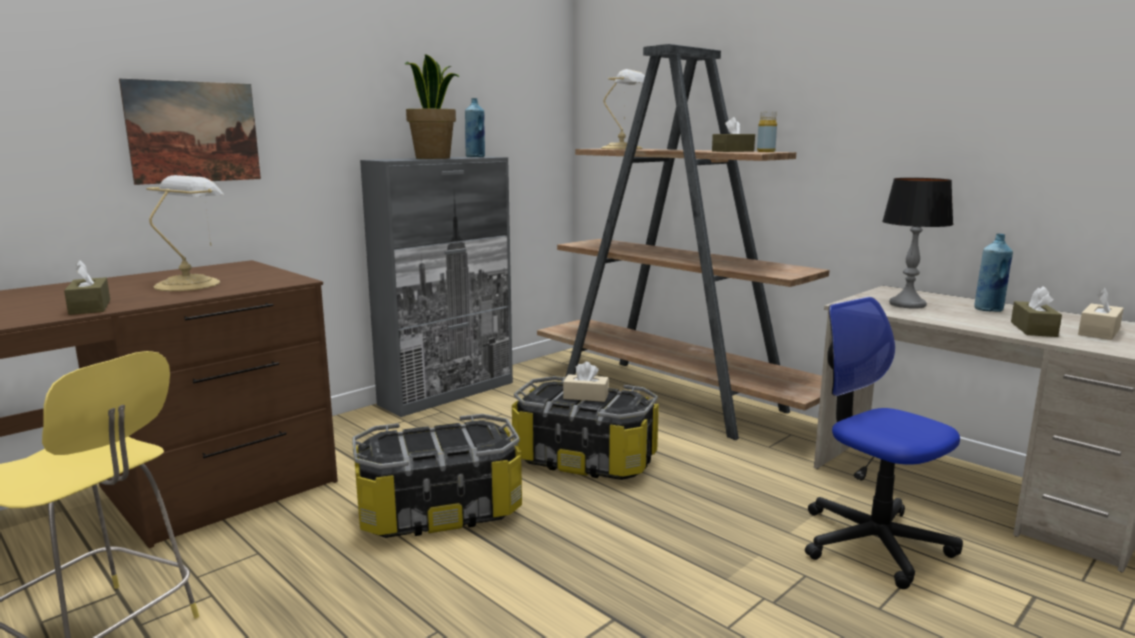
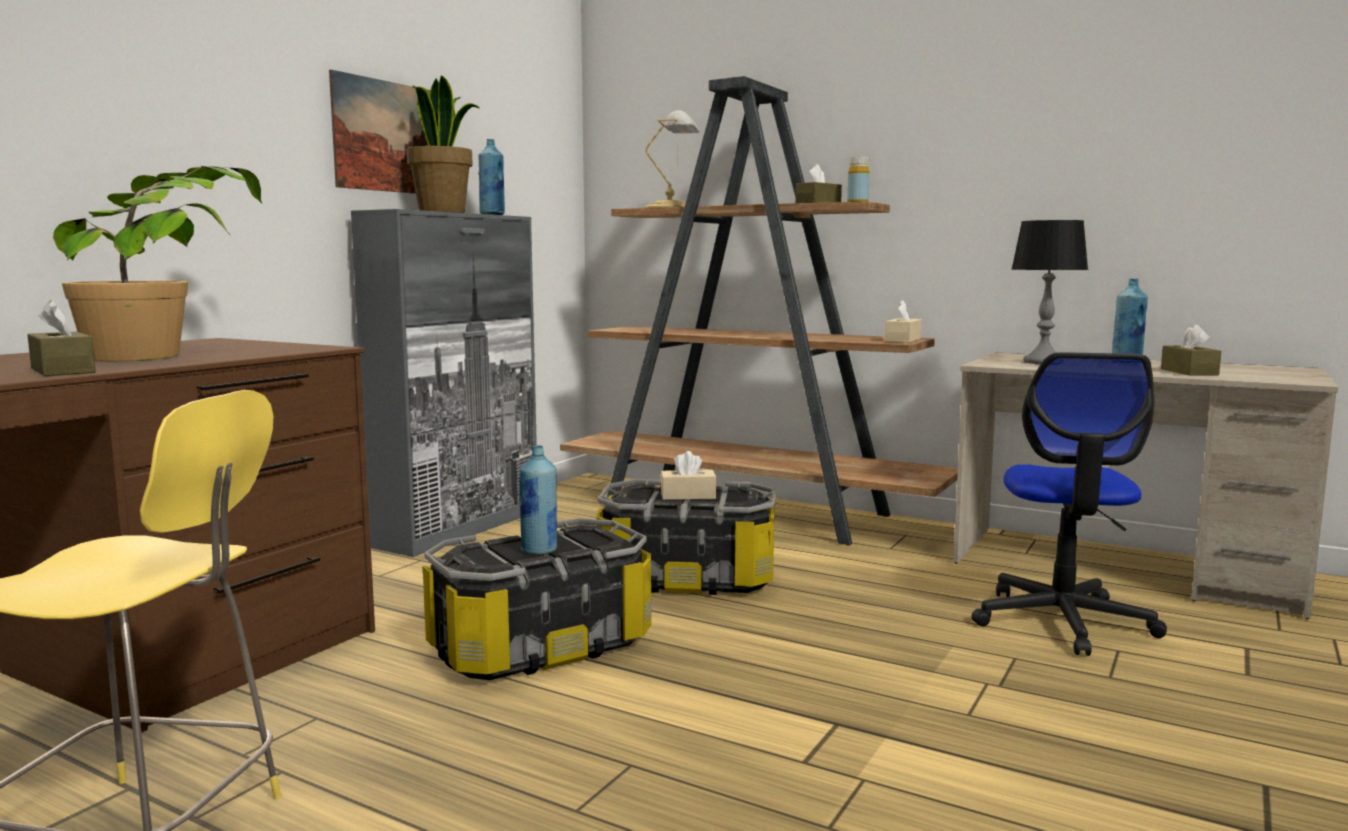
camera: 15 degrees left, 5 degrees down
picture [119,79,261,185] -> picture moved to [329,70,430,194]
table lamp [146,175,224,291] -> potted plant [53,166,262,361]
office chair [805,297,963,589] -> office chair turned 120 degrees counterclockwise [971,352,1167,656]
beige tissue box [1078,288,1124,340] -> beige tissue box moved to [885,300,922,343]
none -> blue bottle [519,445,557,555]

